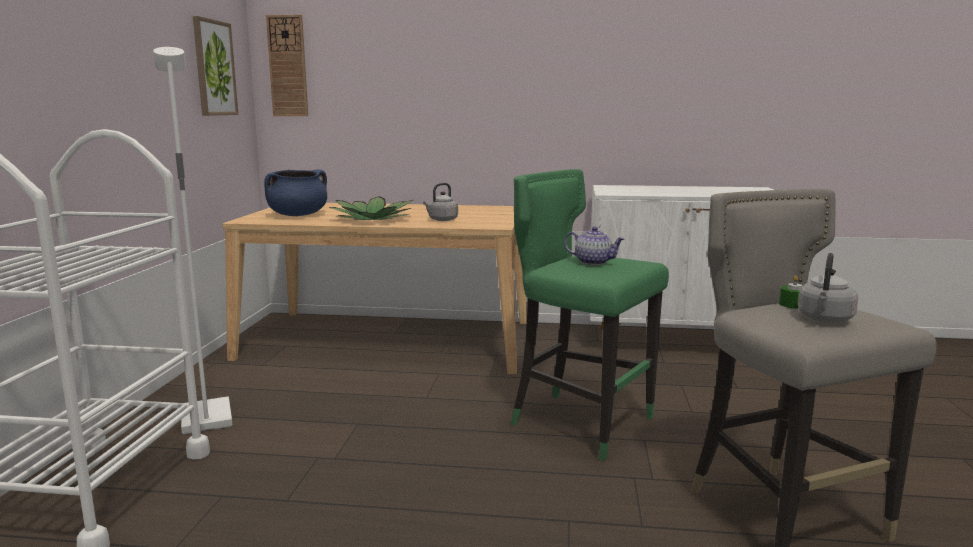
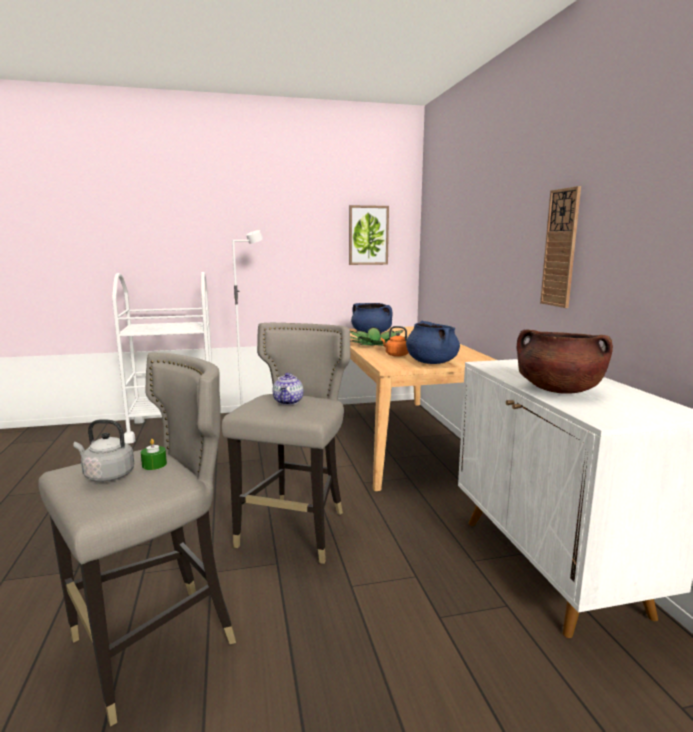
camera: 70 degrees right, 0 degrees up
wall clock [266,15,308,116] -> wall clock moved to [540,186,581,308]
grey kettle [423,183,458,221] -> orange kettle [381,326,409,357]
green stool [511,169,669,461] -> grey stool [222,323,350,564]
none -> blue cooking pot [406,321,460,364]
none -> brown cooking pot [516,329,613,394]

